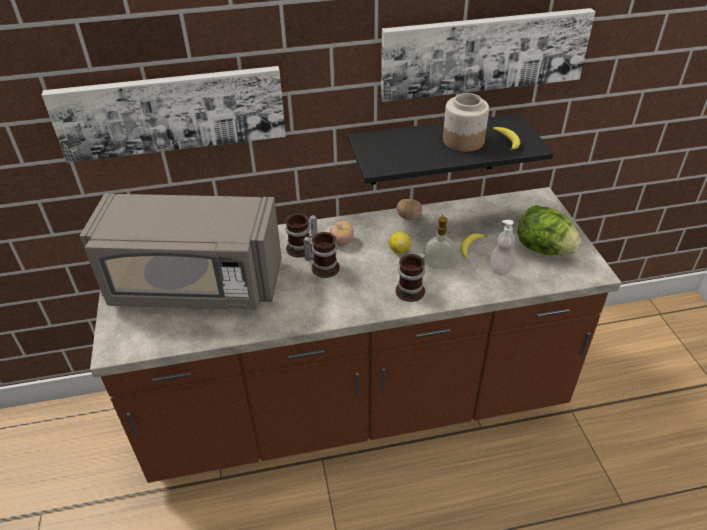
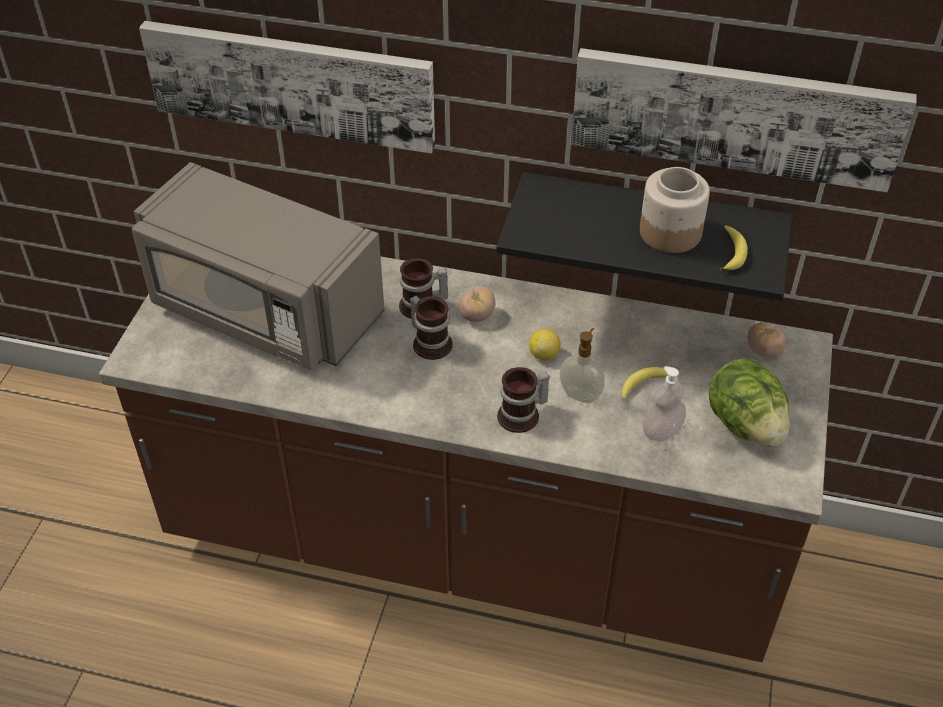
camera: 25 degrees right, 5 degrees up
tomato [397,199,422,220] -> tomato moved to [748,322,786,358]

